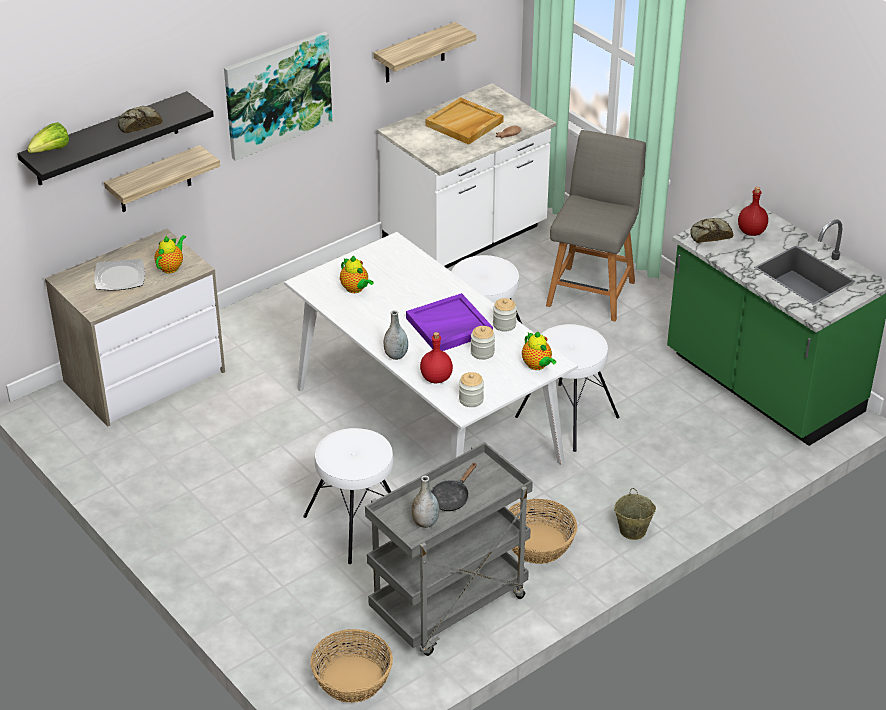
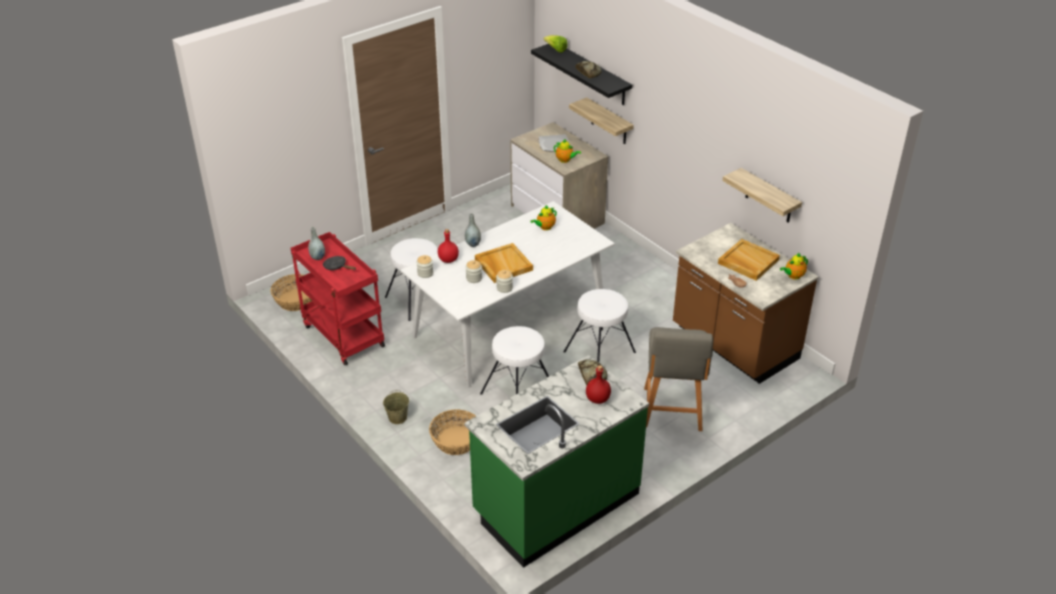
camera: 90 degrees right, 0 degrees up
picture [224,32,332,161] -> none
grey cart [365,442,533,656] -> red cart [291,232,385,366]
white counter [377,83,556,268] -> brown counter [673,223,818,384]
purple tray [406,293,493,351] -> beige tray [475,243,533,283]
basket [508,499,577,564] -> basket moved to [429,409,476,455]
teapot [522,332,556,370] -> teapot moved to [780,253,808,280]
grey chair [546,130,646,322] -> grey chair turned 75 degrees clockwise [644,327,713,431]

